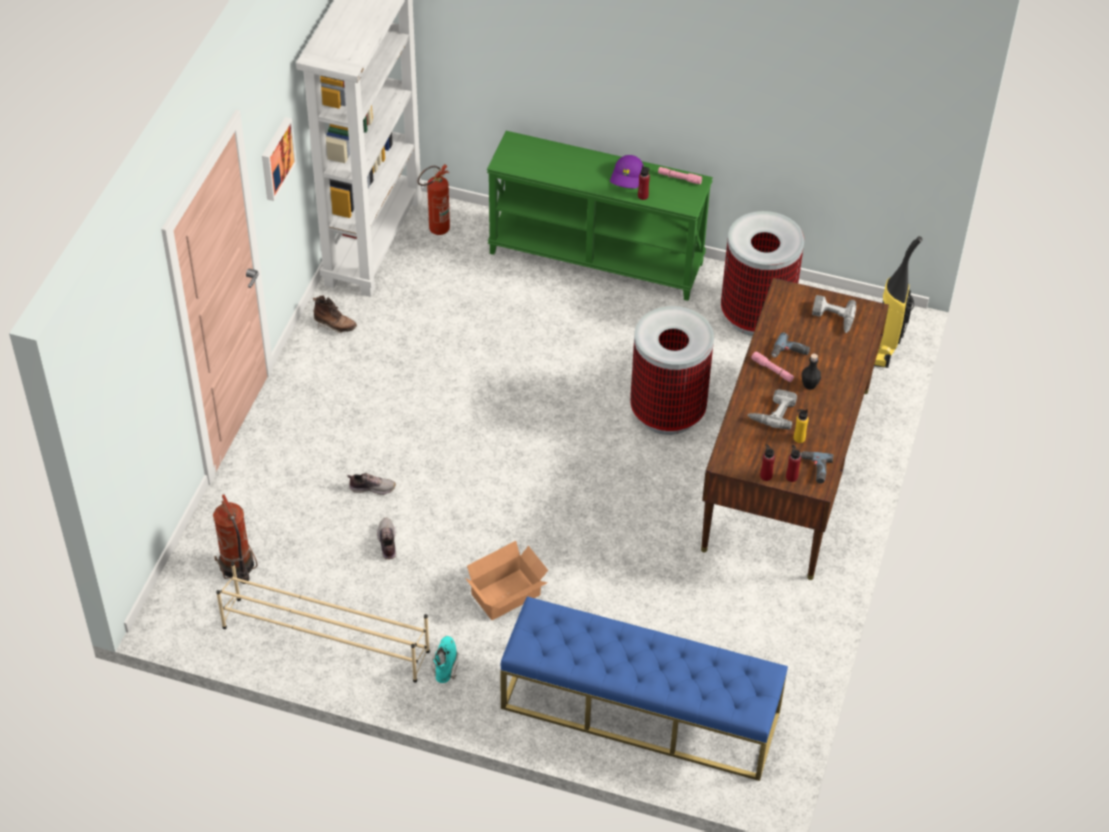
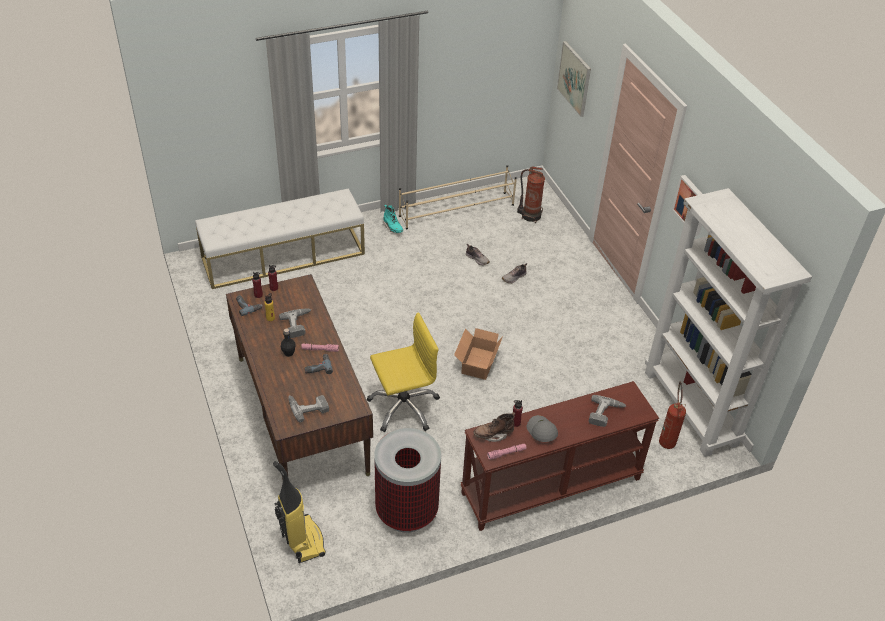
camera: 140 degrees right, 5 degrees down
brown boot [313,295,357,333] -> brown boot moved to [474,412,516,442]
cardboard box [465,541,548,620] -> cardboard box moved to [454,328,503,380]
green console table [487,131,713,301] -> brown console table [460,381,659,531]
blue bench [500,596,788,781] -> white bench [195,188,365,289]
purple cap [610,155,644,188] -> grey cap [527,415,558,442]
trash can [630,306,714,435] -> yellow office chair [367,312,440,432]
none -> picture [557,41,591,117]
none -> power drill [589,395,626,427]

